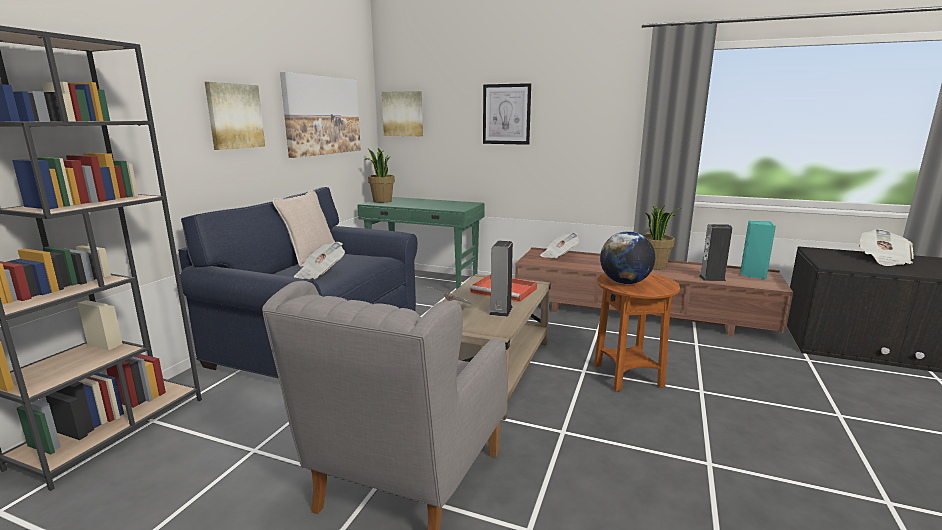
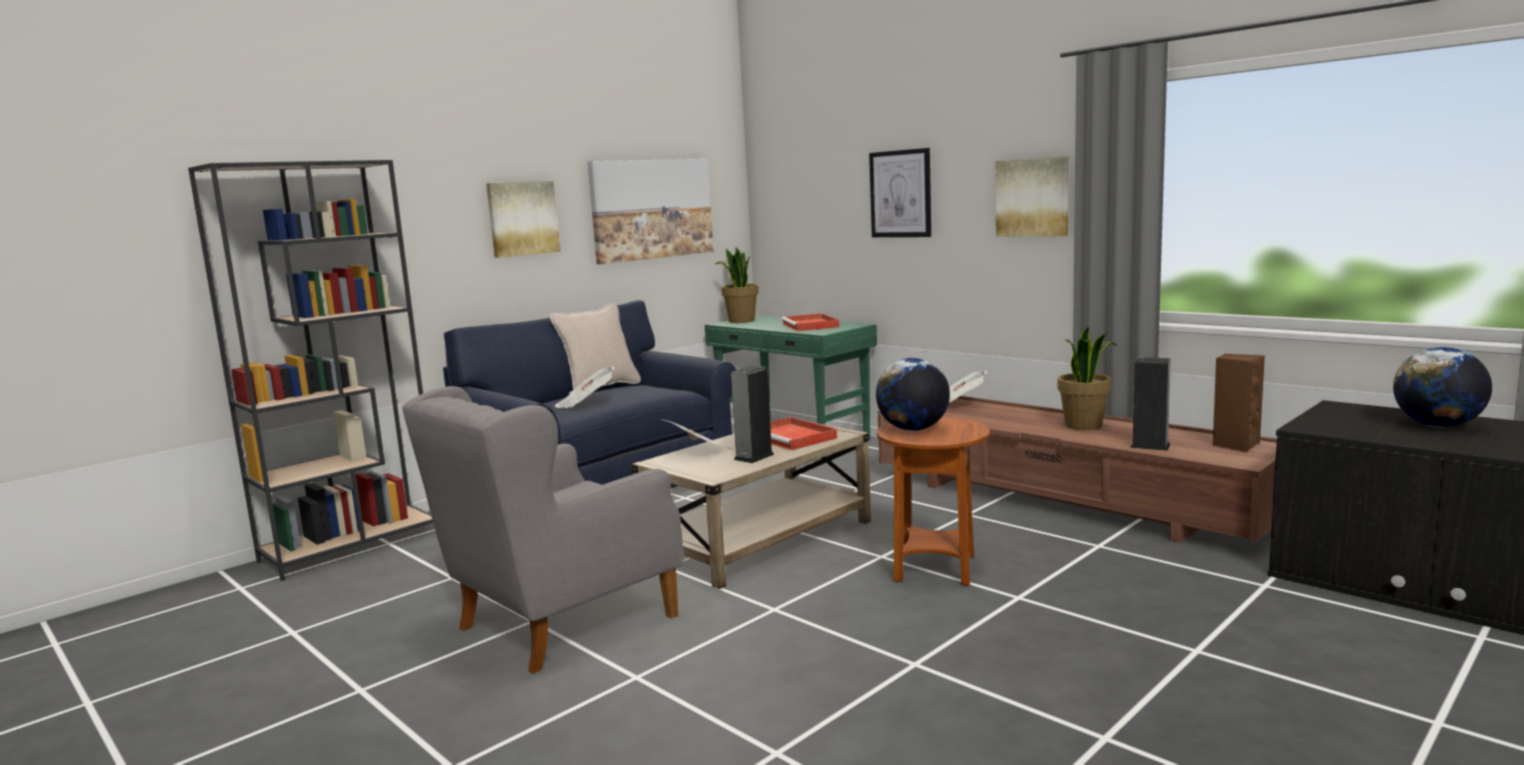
camera: 25 degrees right, 5 degrees down
picture [382,91,423,136] -> picture moved to [996,156,1069,237]
turquoise speaker [740,221,776,279] -> brown speaker [1212,354,1265,453]
newspaper [858,229,914,266] -> globe [1393,347,1492,427]
none -> red tray [781,313,840,331]

